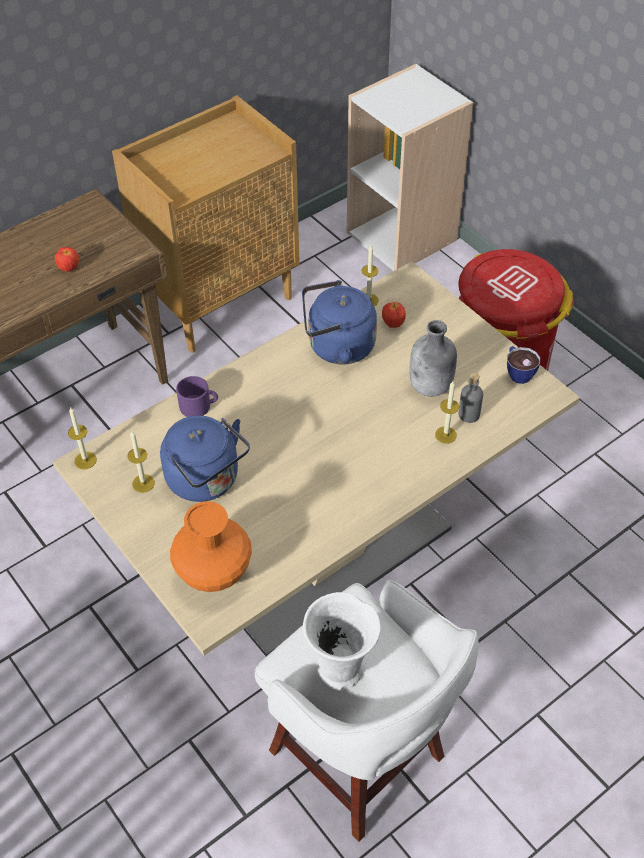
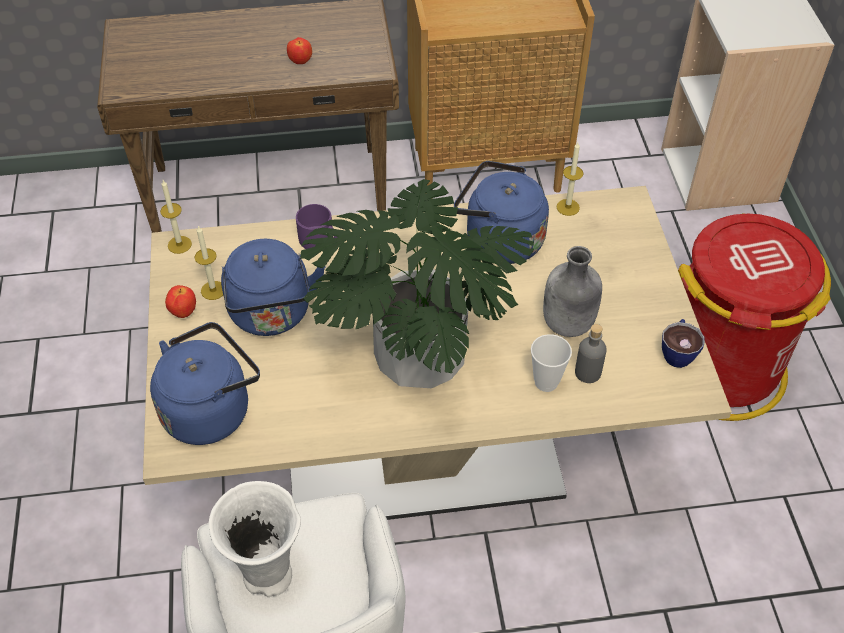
camera: 30 degrees right, 0 degrees up
orange vase [170,501,252,592] -> blue kettle [150,322,260,445]
apple [382,302,406,328] -> apple moved to [165,285,196,318]
candle [435,381,459,444] -> cup [531,334,572,392]
none -> potted plant [300,179,534,388]

